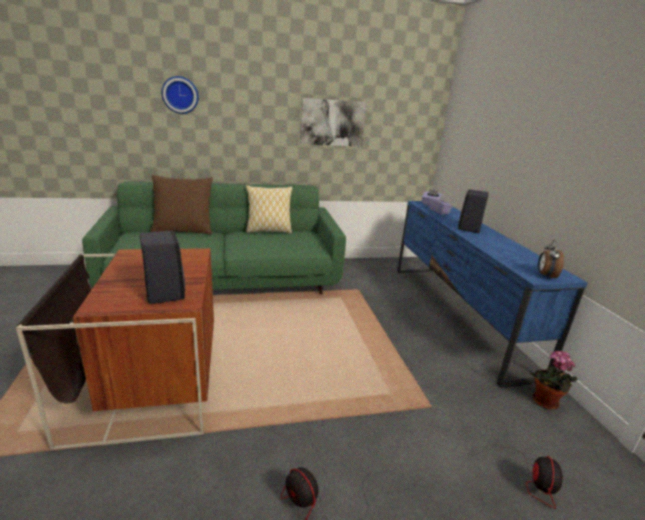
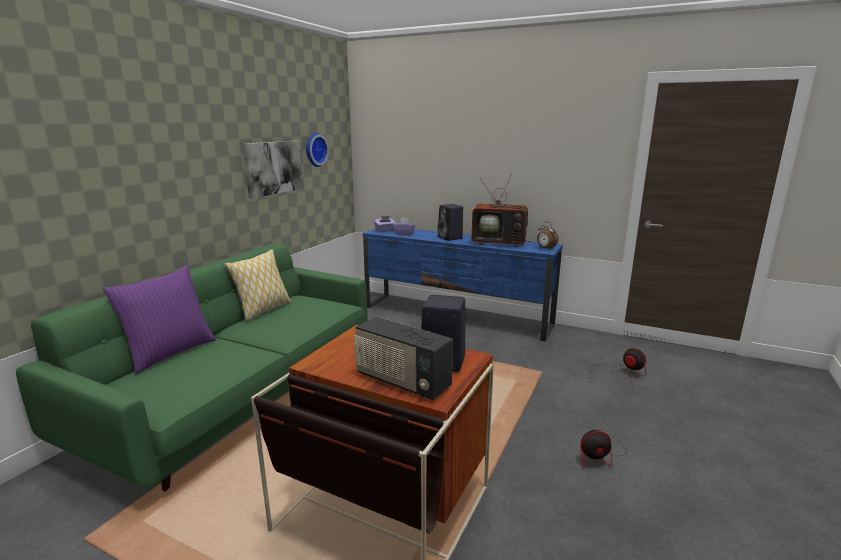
camera: 50 degrees left, 5 degrees down
brown pillow [151,175,213,235] -> purple pillow [103,265,216,374]
wall clock [162,76,199,114] -> wall clock moved to [306,133,329,167]
potted plant [530,350,578,410] -> none
none -> radio [354,317,453,400]
none -> television [472,173,536,247]

